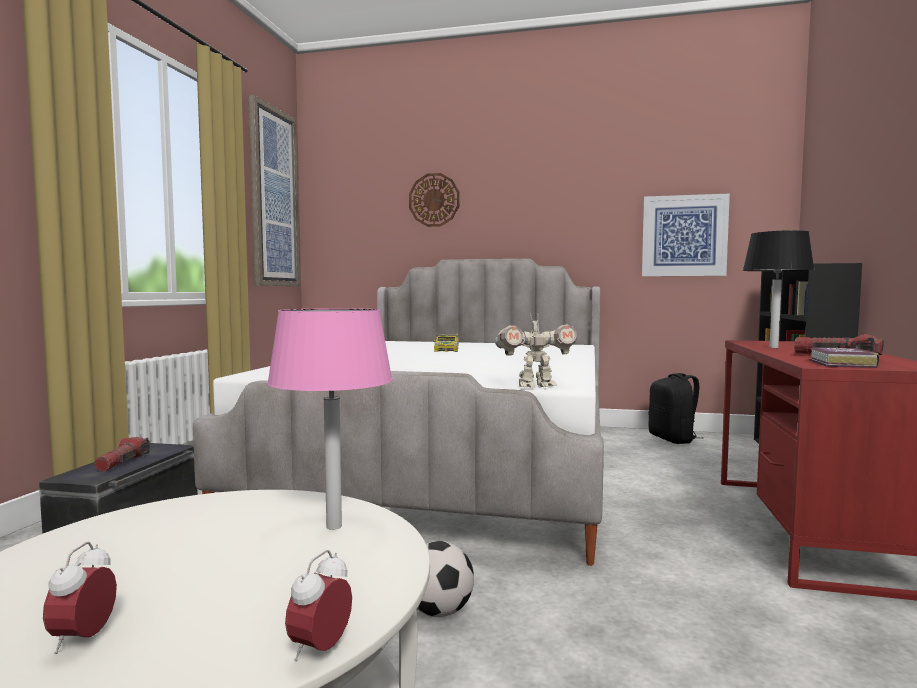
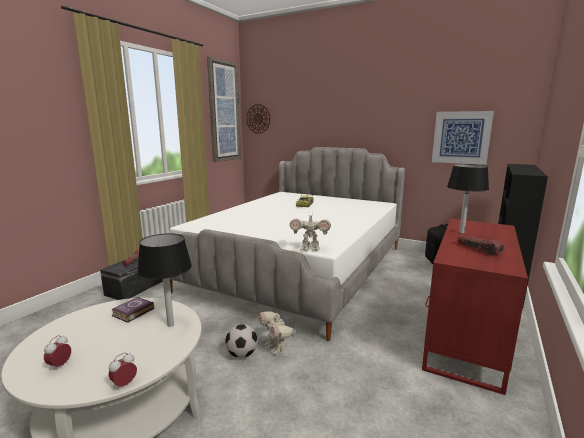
camera: 15 degrees right, 10 degrees up
pink table lamp [267,308,393,530] -> black table lamp [137,233,192,327]
wall clock [409,173,459,227] -> wall clock moved to [246,104,270,134]
book [809,347,879,368] -> book moved to [111,297,154,323]
none -> toy robot [257,311,296,354]

